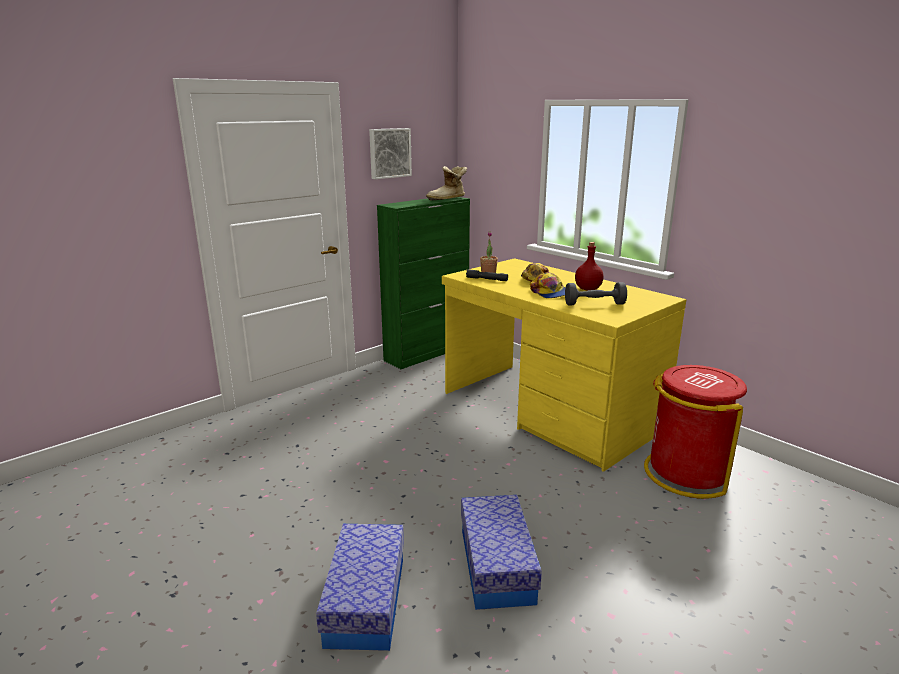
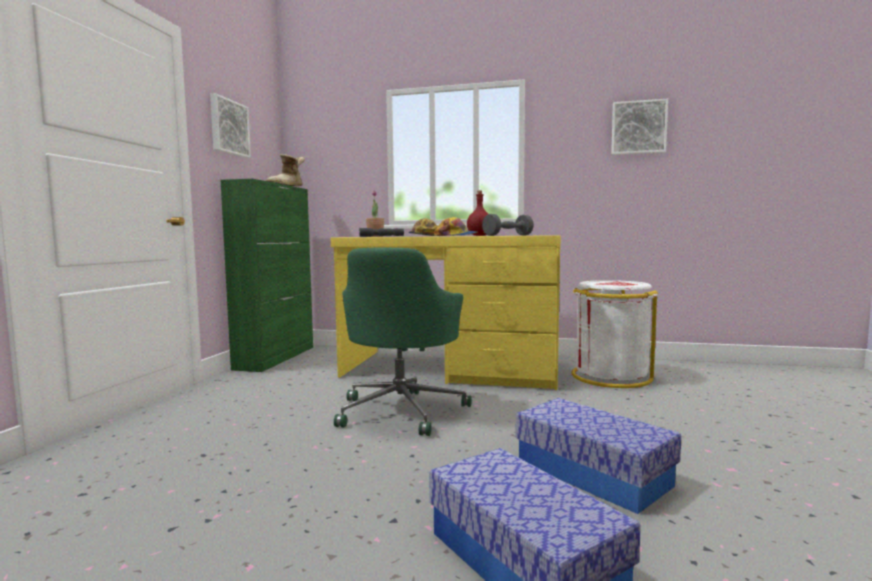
camera: 35 degrees left, 15 degrees down
red trash can [644,365,747,499] -> white trash can [571,280,658,388]
none -> green office chair [334,247,472,436]
none -> picture [611,99,668,155]

